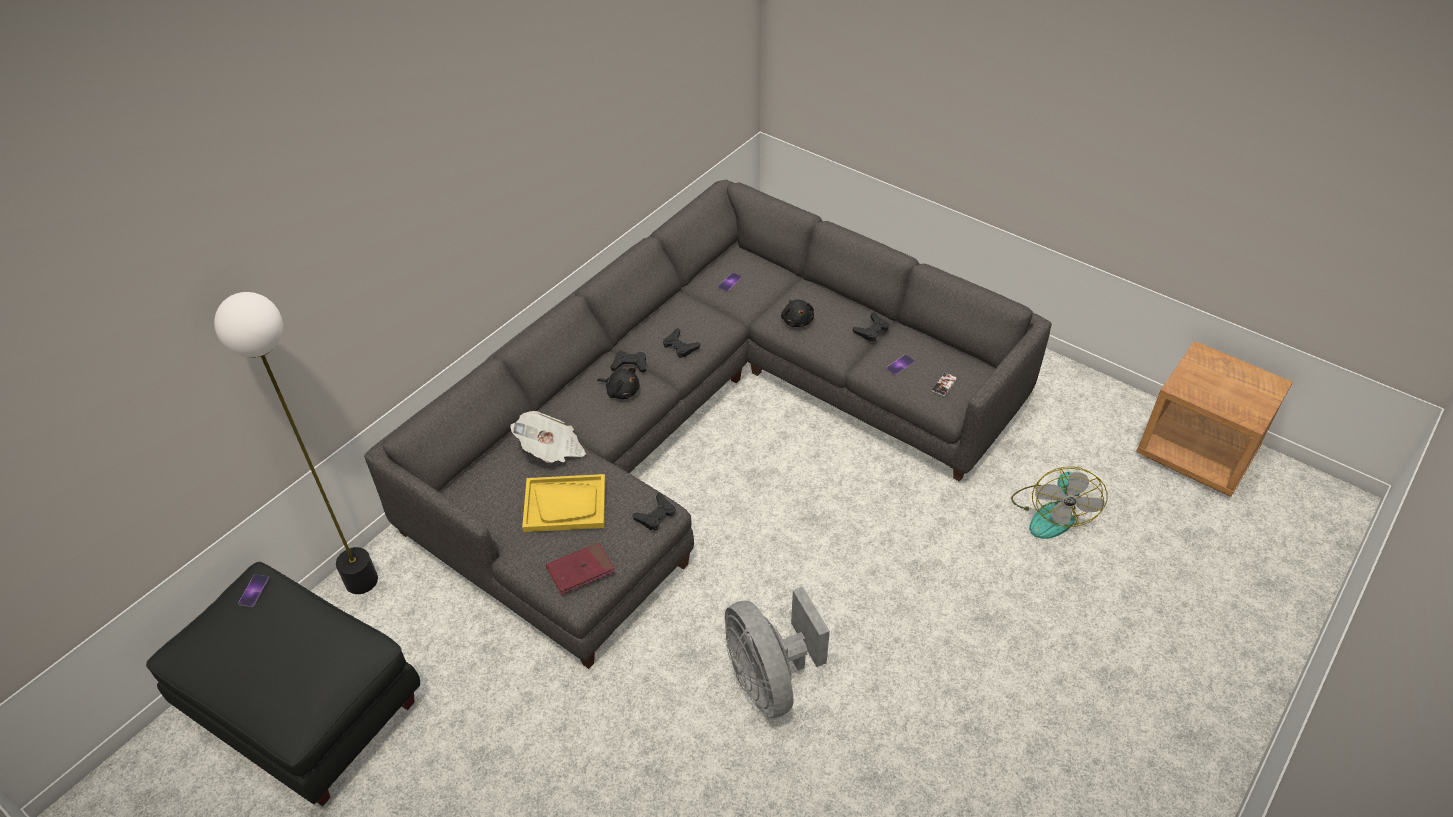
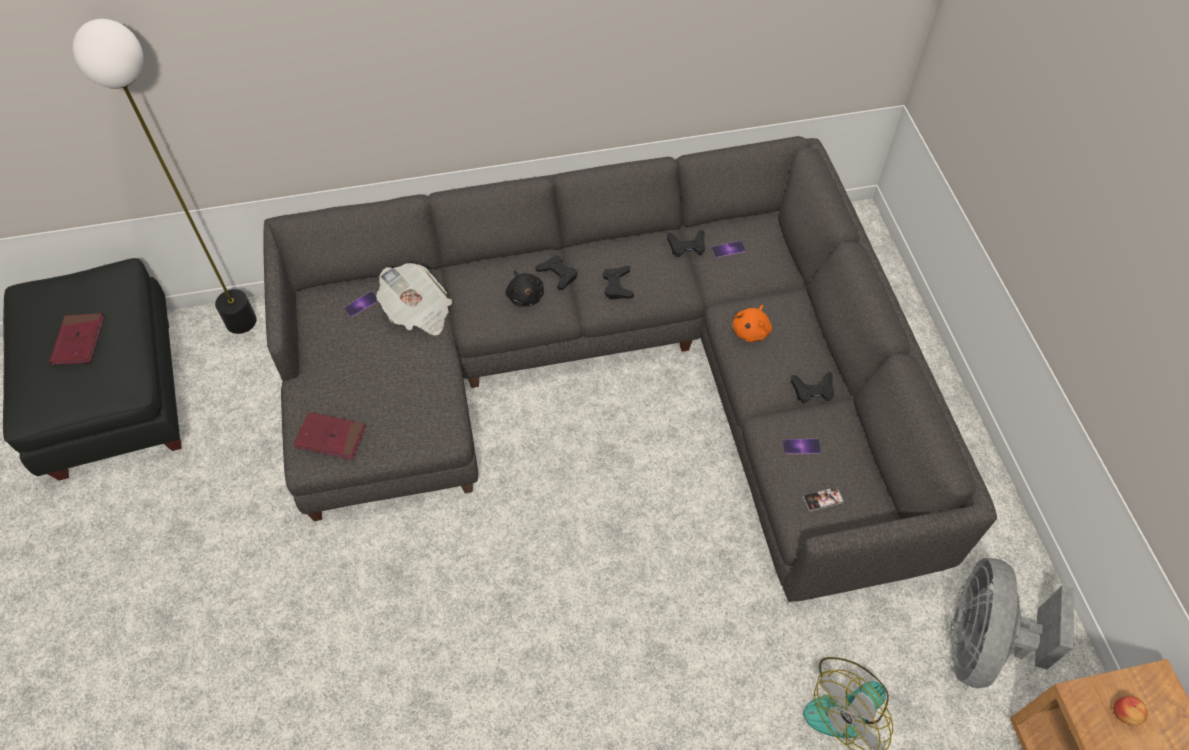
camera: 40 degrees right, 10 degrees up
phone [238,575,269,607] -> phone moved to [344,291,379,317]
yellow tray [522,474,605,532] -> none
black game controller [632,493,676,531] -> black game controller moved to [667,230,705,257]
grey fan [725,587,830,718] -> grey fan moved to [950,558,1075,688]
black plush toy [781,299,814,327] -> orange plush toy [732,305,772,342]
none -> red book [49,313,104,365]
none -> apple [1113,696,1148,726]

